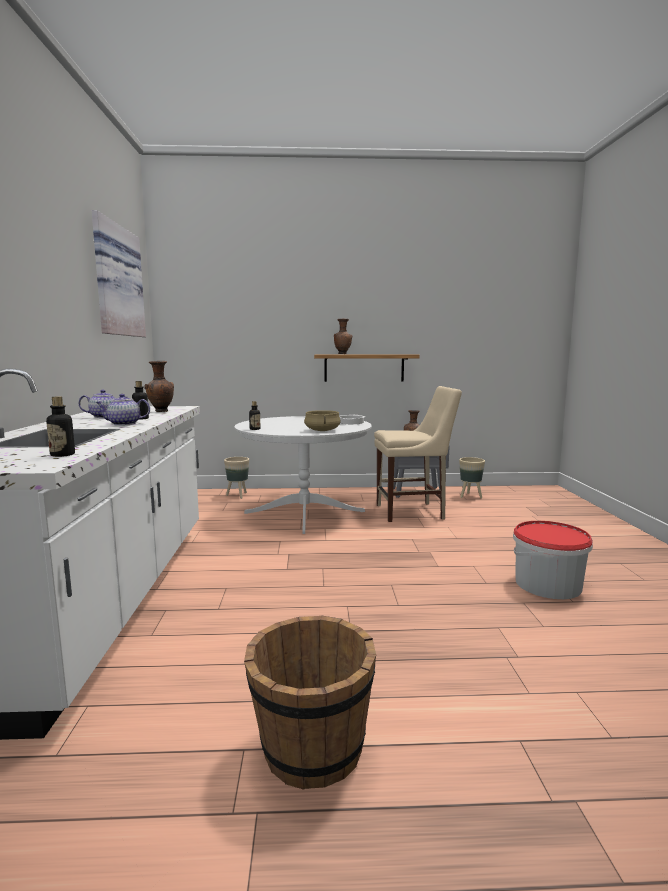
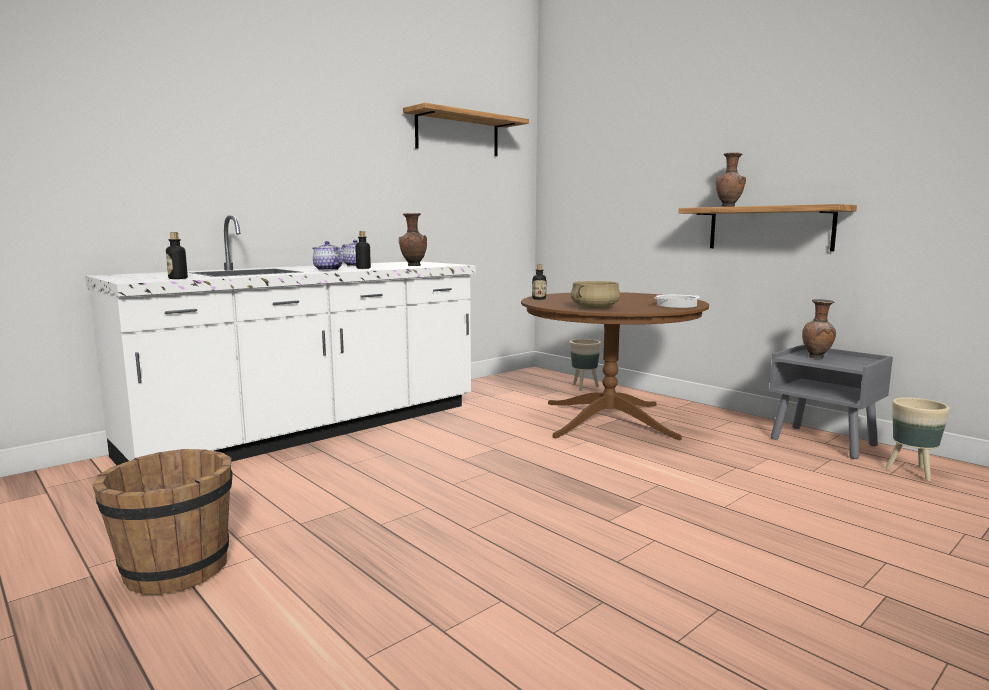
camera: 50 degrees right, 0 degrees up
picture [92,210,146,337] -> shelf [403,103,529,156]
white dining table [234,416,372,534] -> brown dining table [521,292,709,441]
beige chair [374,386,462,522] -> none
bucket [513,521,593,599] -> none

